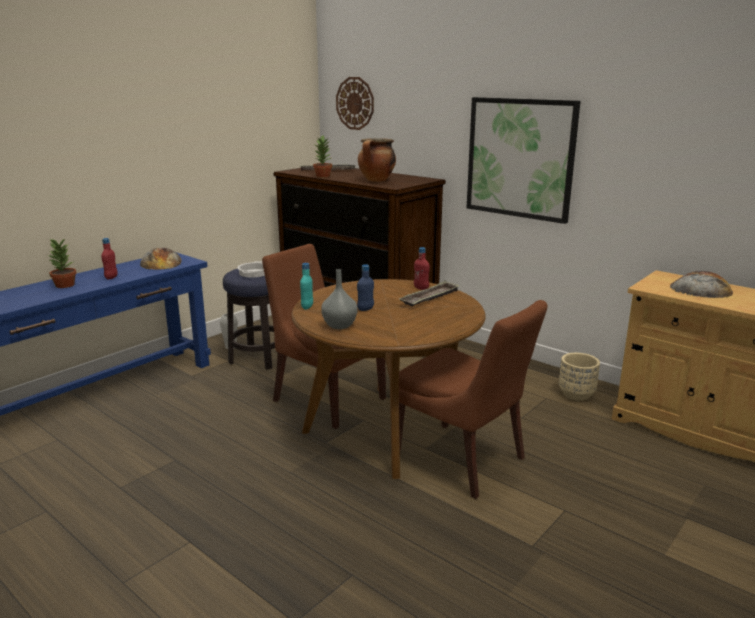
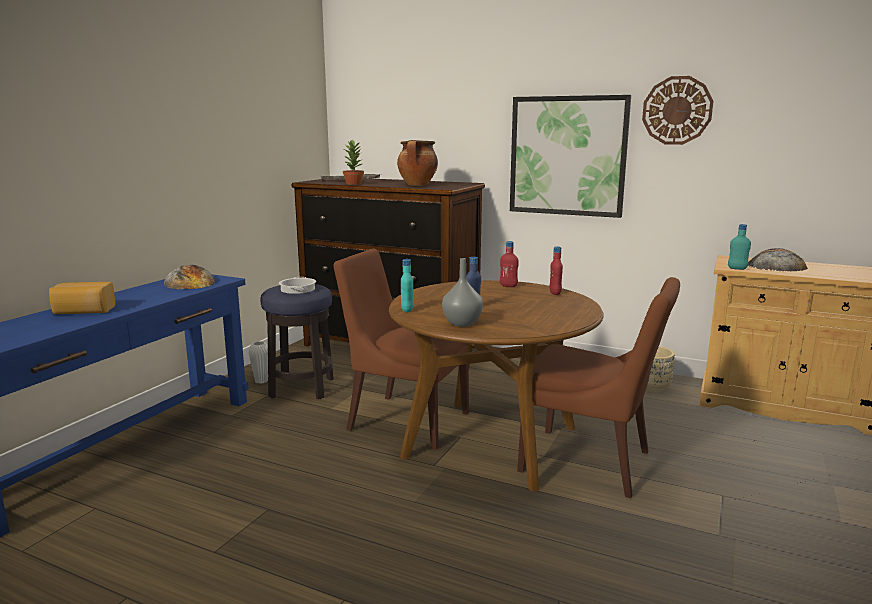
camera: 15 degrees left, 5 degrees down
potted plant [47,238,76,288] -> bread [49,282,116,314]
red bottle [101,238,118,280] -> red bottle moved to [550,246,563,295]
wall clock [336,77,374,130] -> wall clock moved to [642,76,713,145]
tray [399,281,460,307] -> none
none -> turquoise bottle [728,224,751,270]

